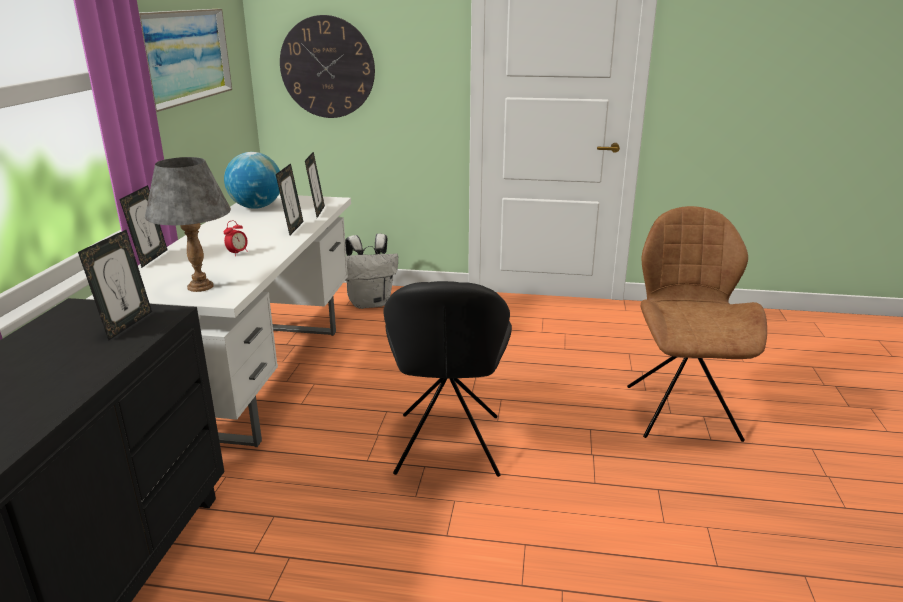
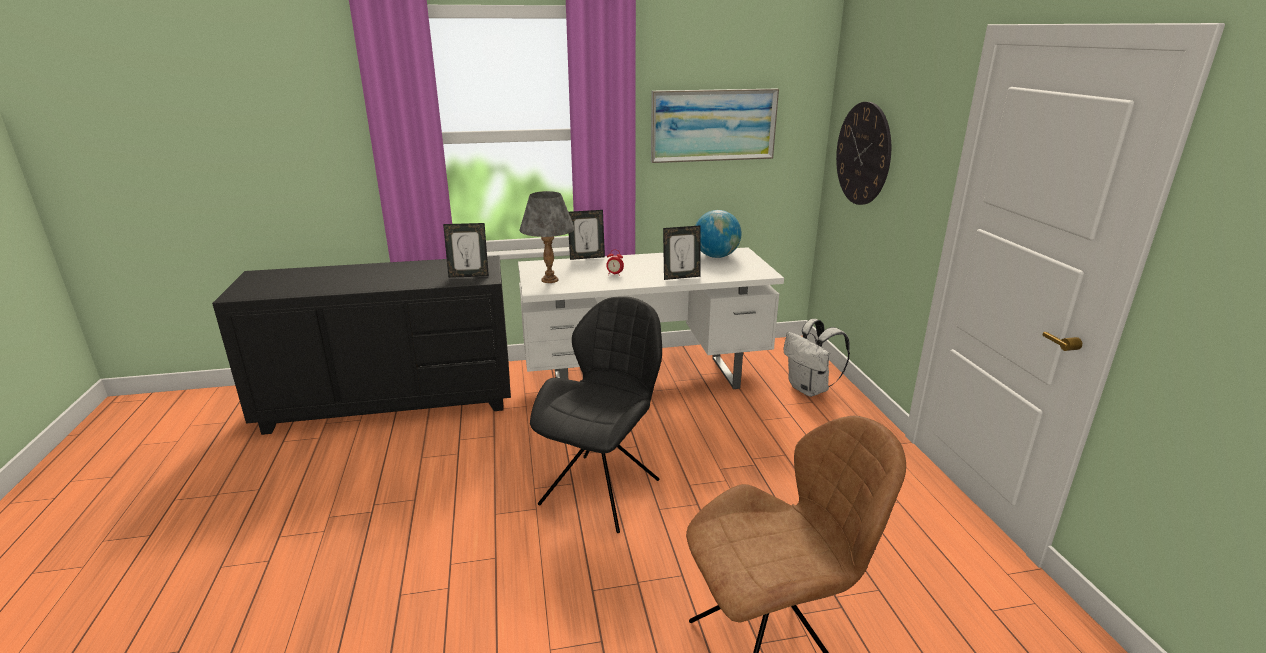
camera: 70 degrees right, 0 degrees up
picture frame [305,151,325,218] -> none
black chair [383,281,512,477] -> black chair turned 135 degrees clockwise [530,296,662,533]

